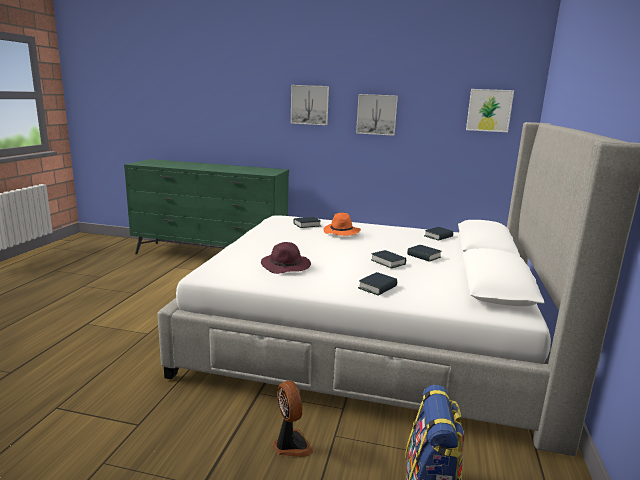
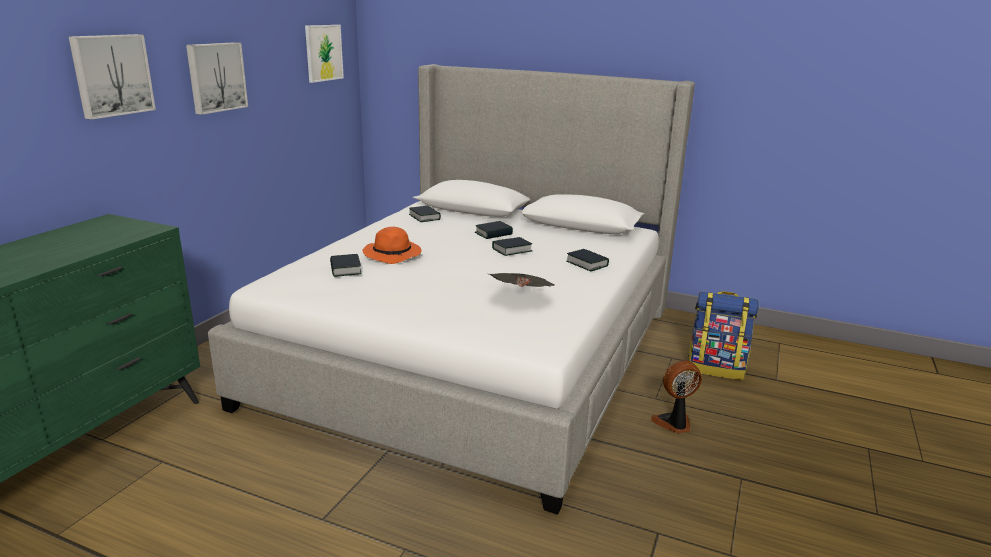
camera: 80 degrees left, 5 degrees up
purple hat [261,242,311,274] -> newspaper [489,273,555,287]

